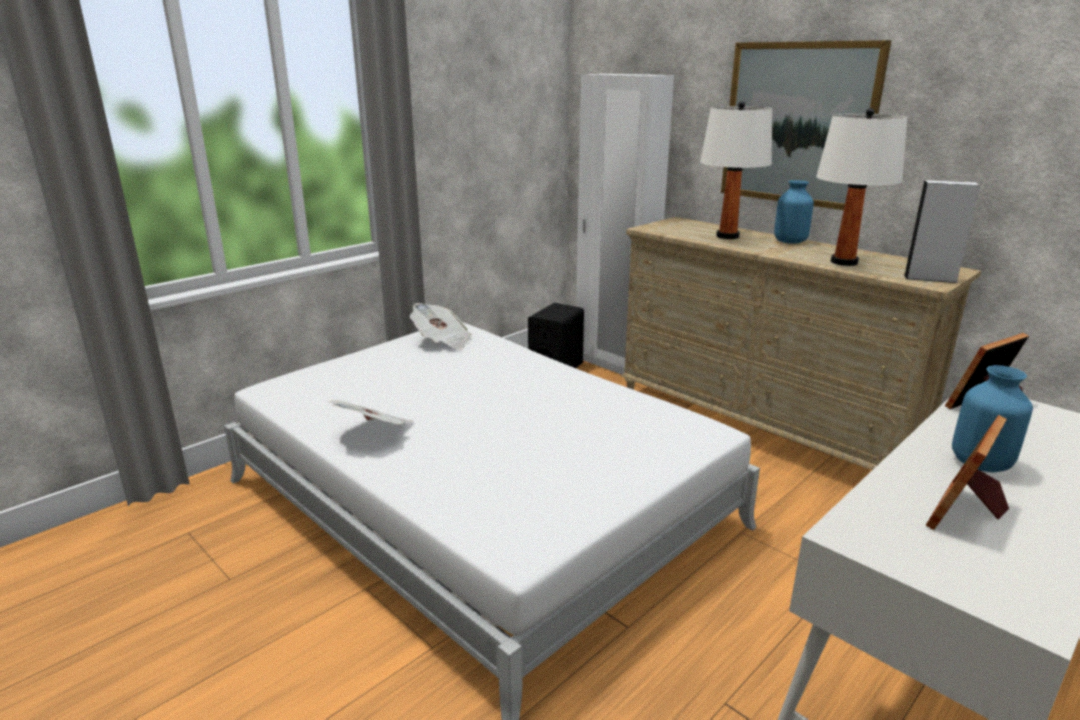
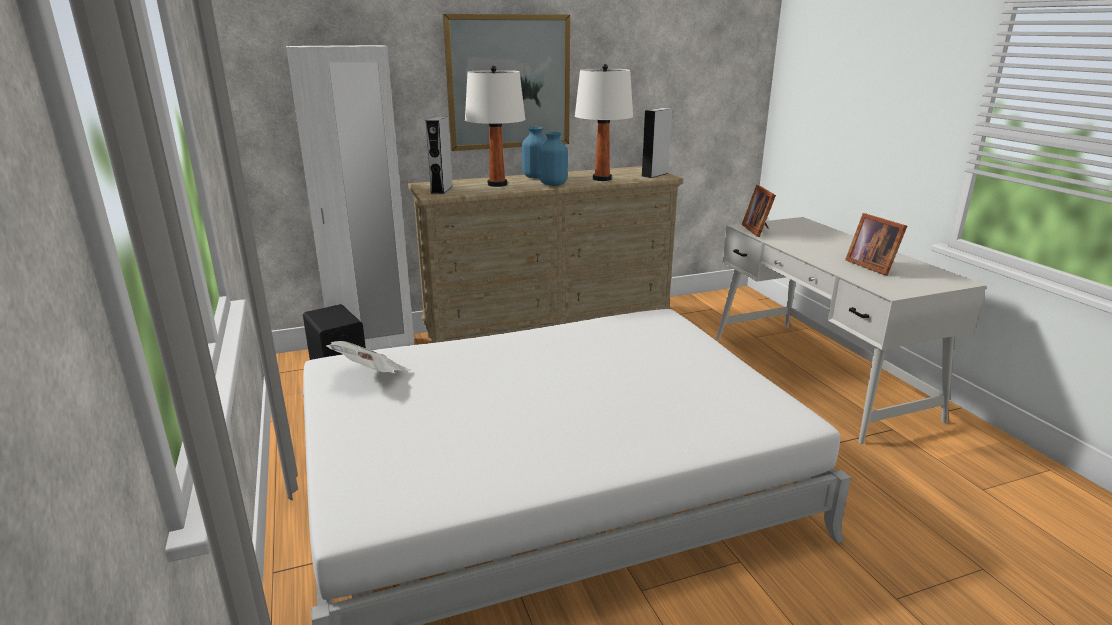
camera: 65 degrees left, 0 degrees up
newspaper [328,400,413,425] -> none
blue vase [952,365,1033,472] -> blue vase moved to [539,132,568,186]
none -> grey speaker [426,116,453,194]

